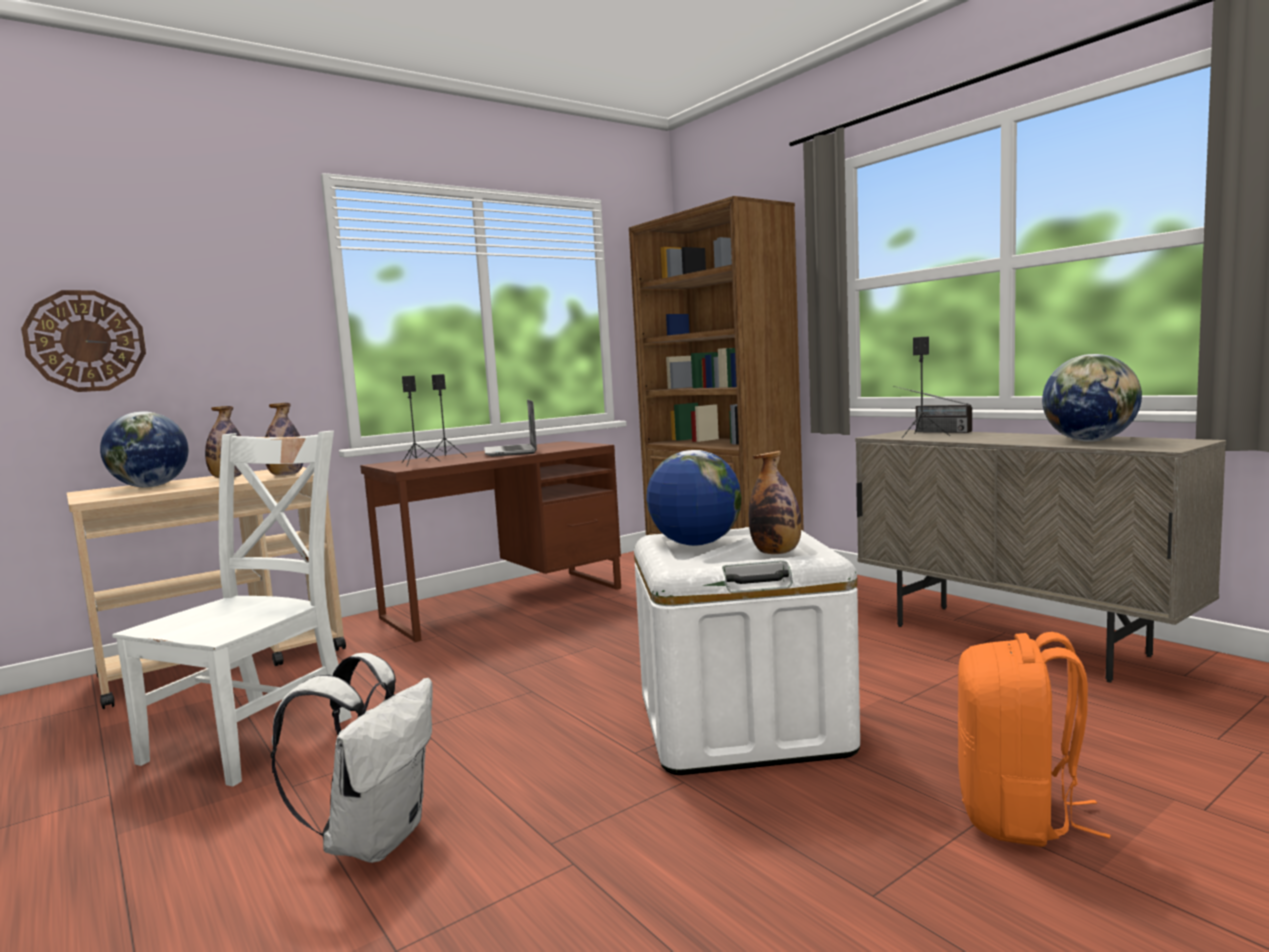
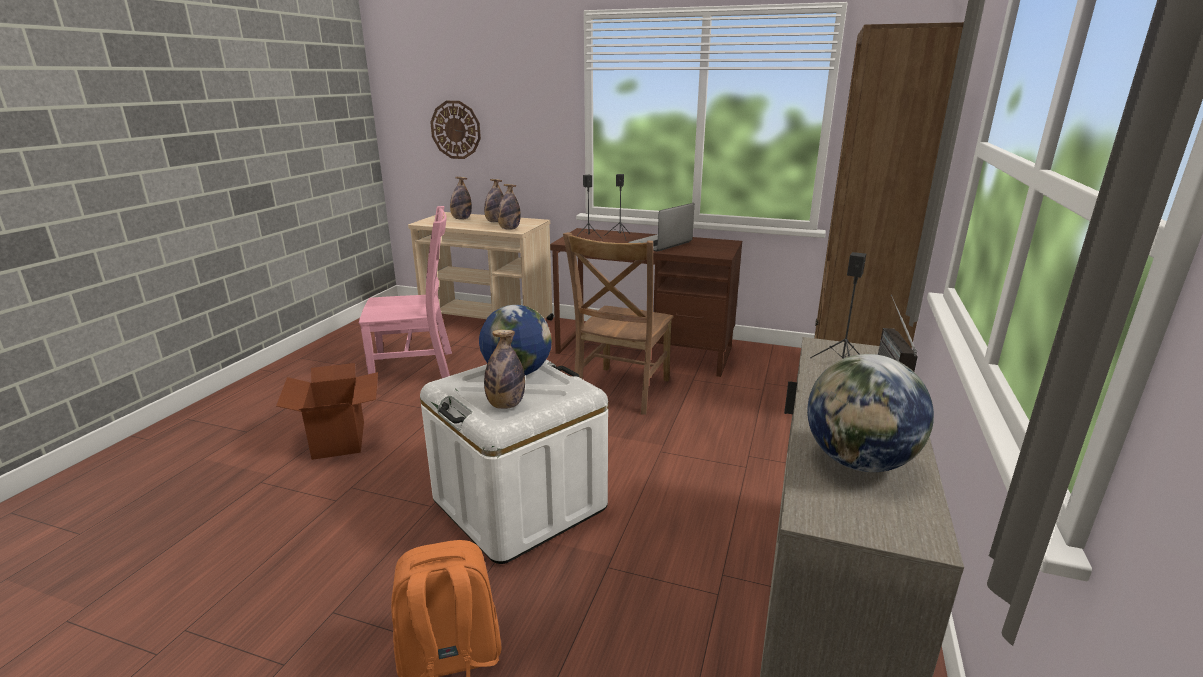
camera: 55 degrees right, 15 degrees up
globe [100,411,188,488] -> bottle [450,177,472,220]
white chair [112,431,352,787] -> pink chair [359,206,452,378]
white backpack [271,653,433,863] -> cardboard box [276,363,378,460]
none -> brown chair [563,232,674,415]

